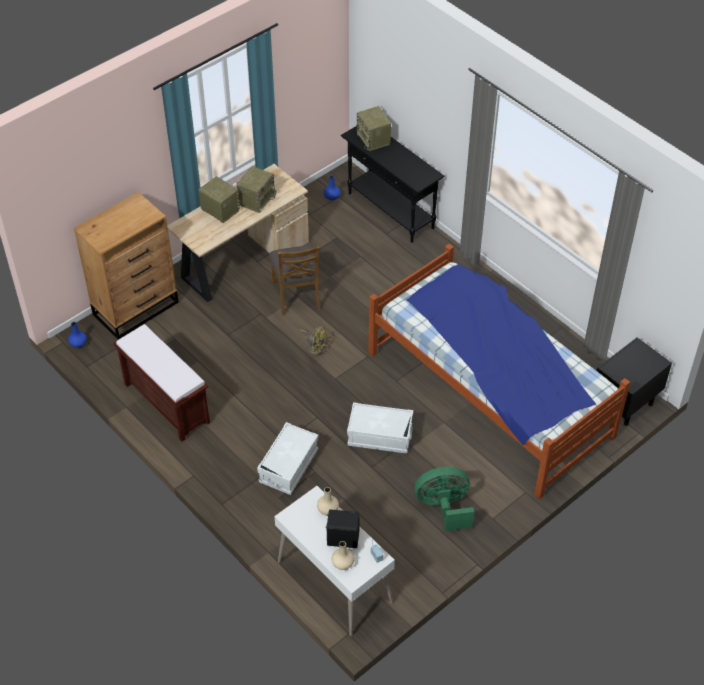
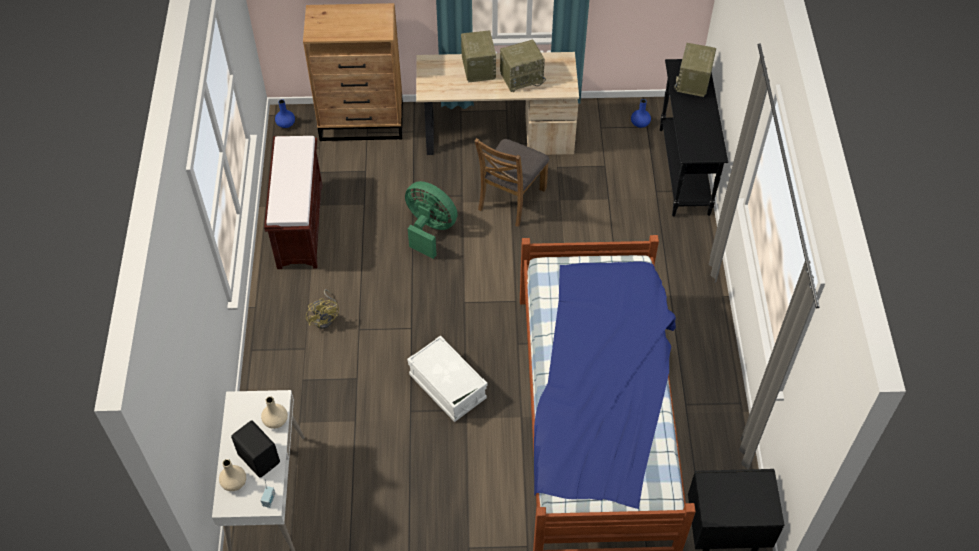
camera: 40 degrees right, 5 degrees up
white storage box [257,422,319,495] -> none
yellow fan [300,327,327,356] -> yellow fan moved to [306,289,339,329]
green fan [415,467,474,531] -> green fan moved to [405,181,458,259]

